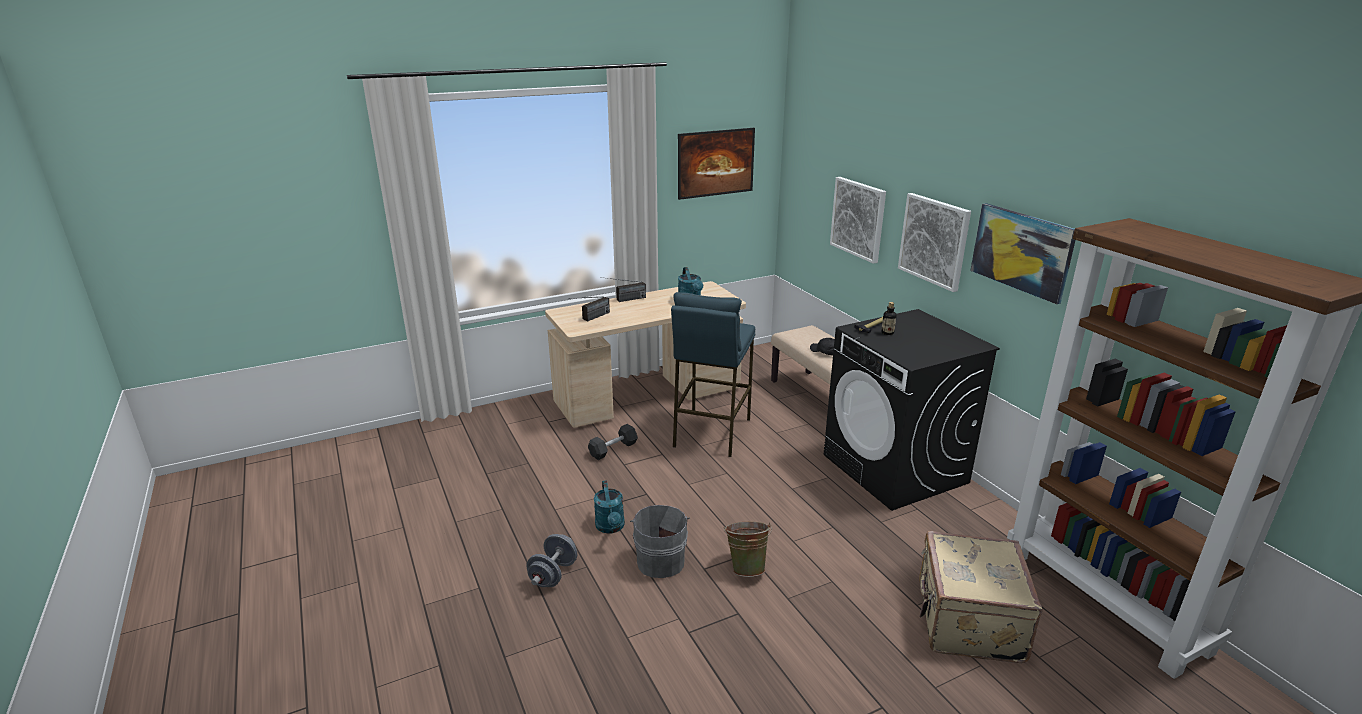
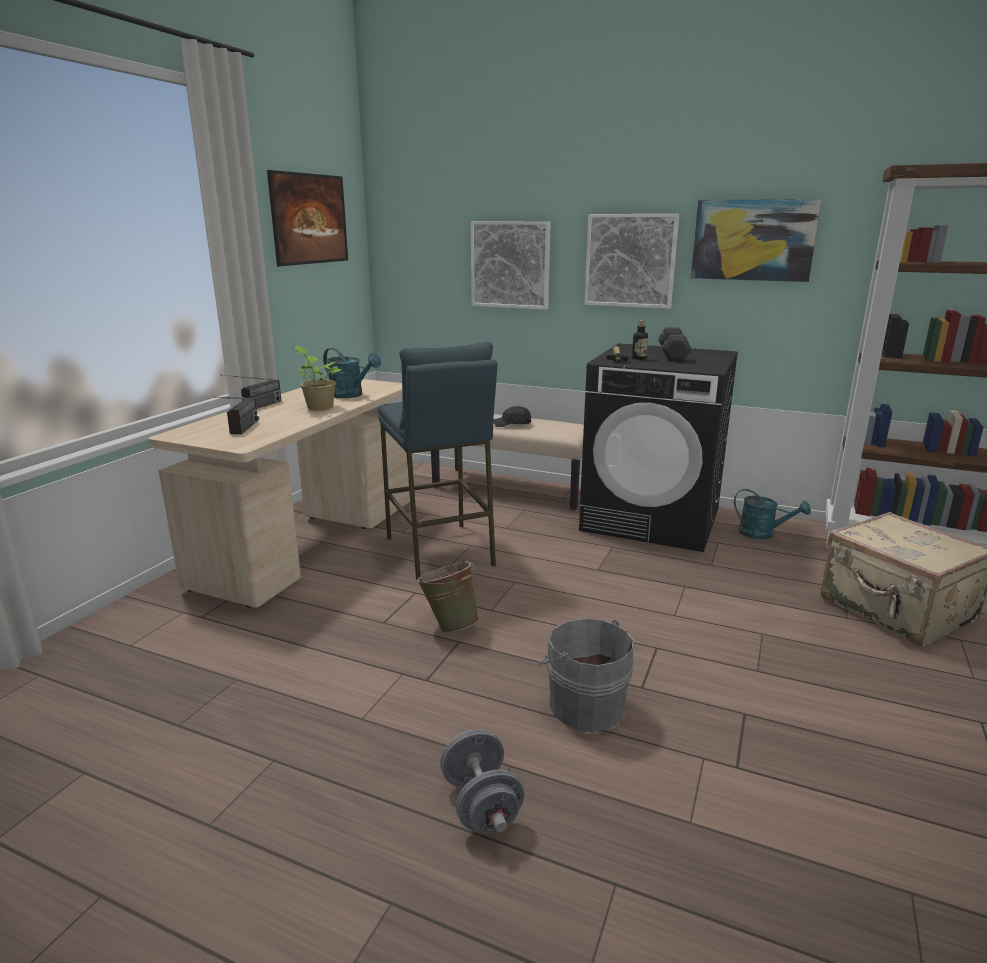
camera: 40 degrees left, 5 degrees down
black dumbbell [588,424,638,460] -> black dumbbell moved to [658,327,691,361]
turquoise watering can [594,480,625,534] -> turquoise watering can moved to [734,489,811,539]
green bucket [724,522,772,577] -> green bucket moved to [417,558,479,633]
none -> potted plant [292,345,342,410]

